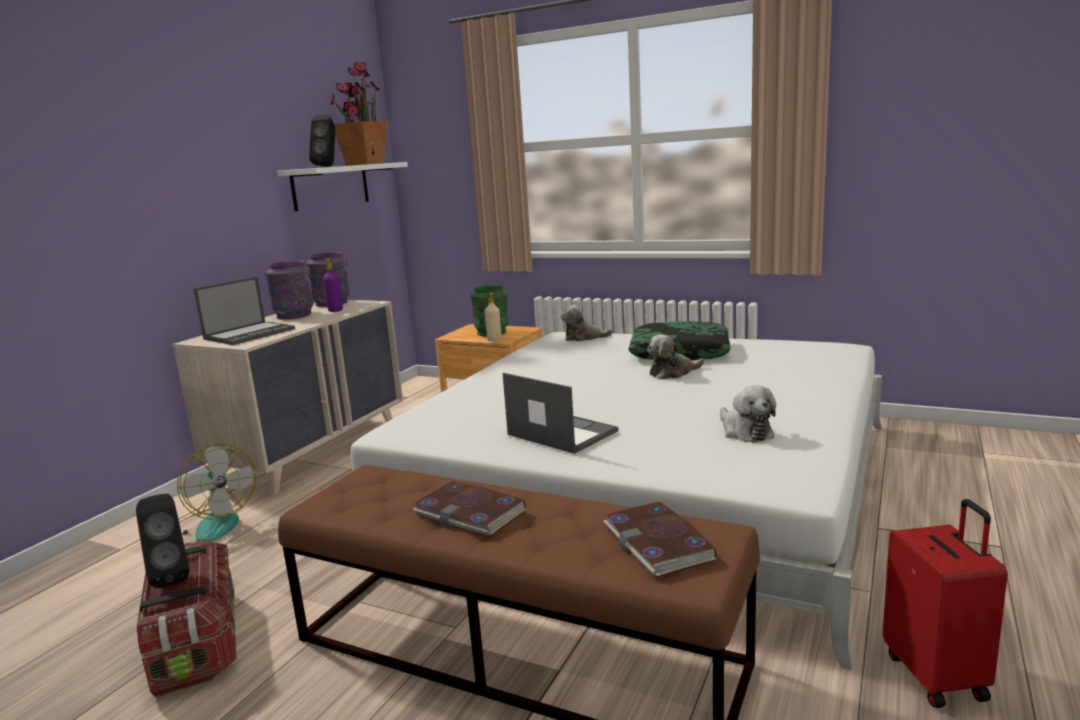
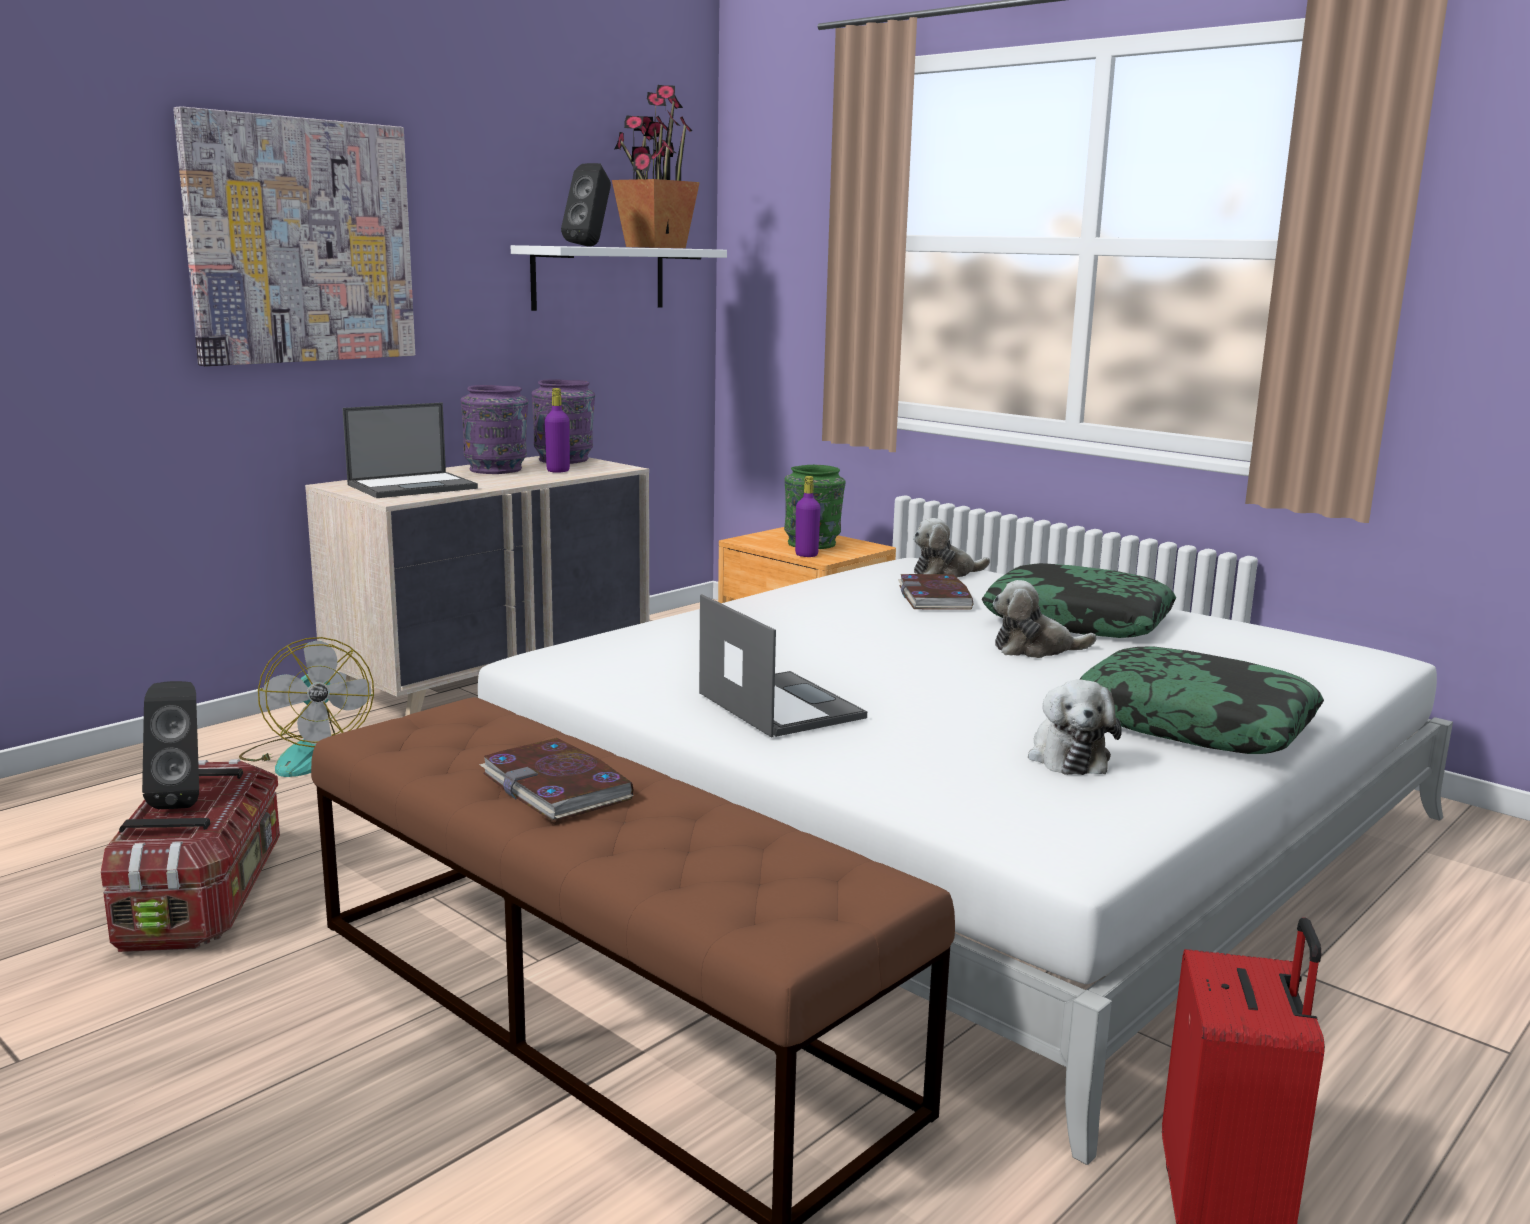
camera: 15 degrees right, 0 degrees up
beige bottle [484,292,501,341] -> purple bottle [795,476,820,557]
plush toy [561,305,613,341] -> plush toy turned 45 degrees counterclockwise [913,518,990,578]
book [603,502,716,578] -> book moved to [897,574,974,610]
none -> picture [173,106,415,367]
none -> pillow [1079,646,1324,754]

